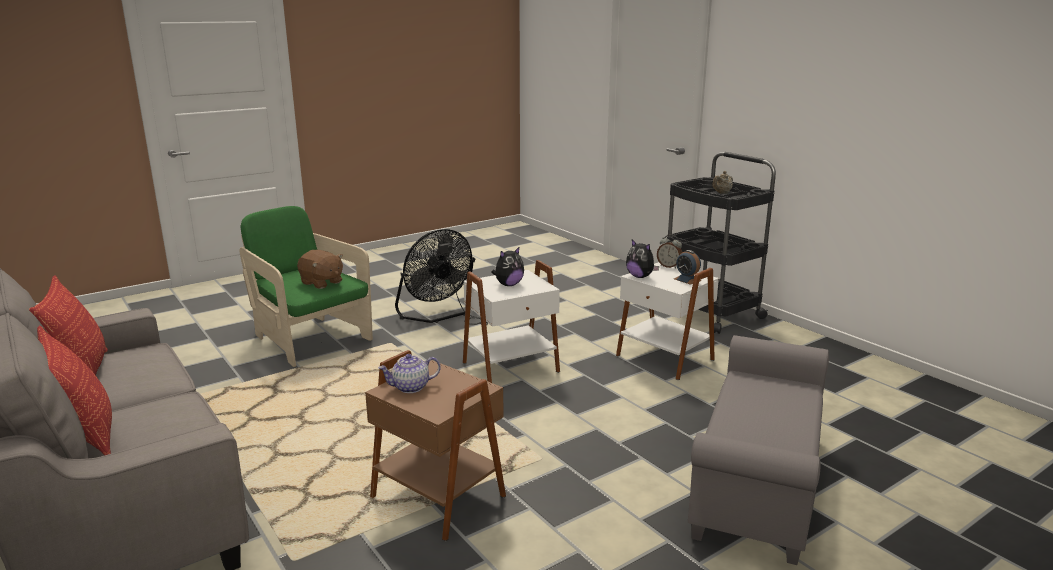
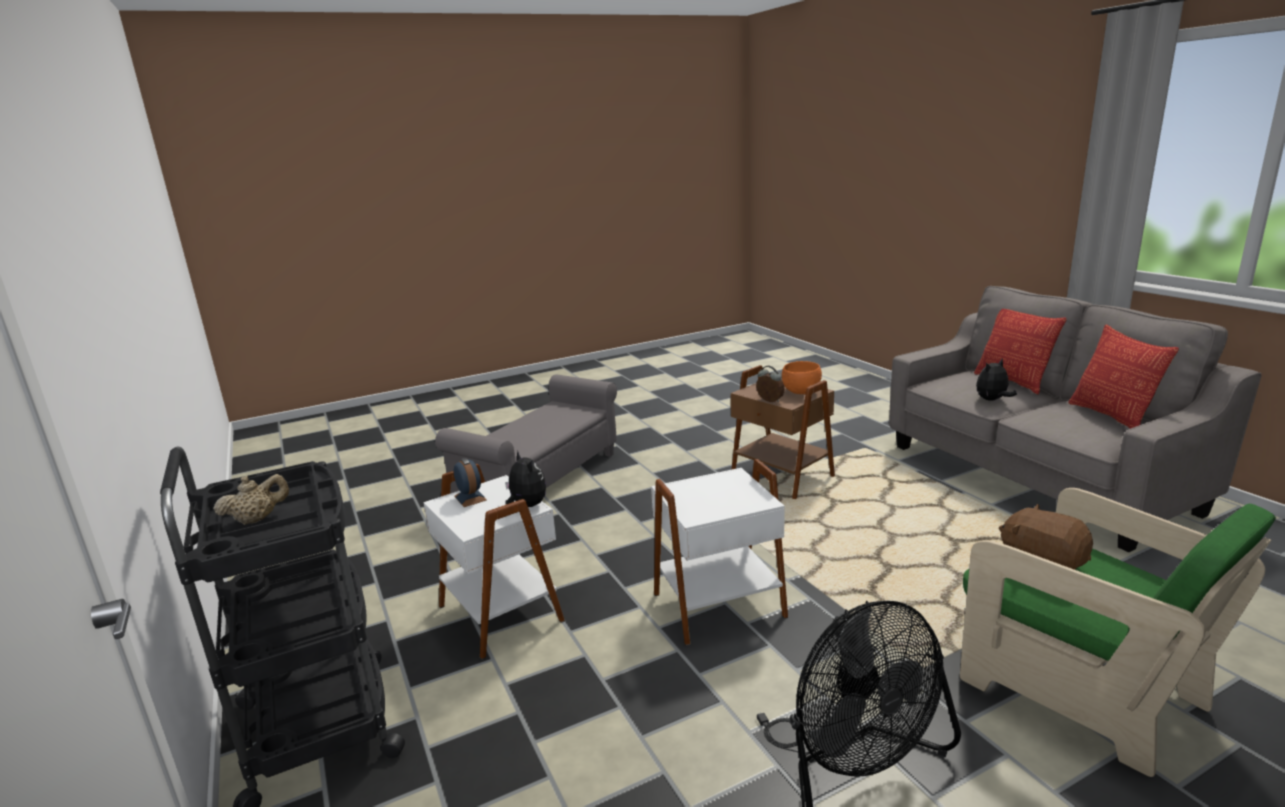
camera: 170 degrees left, 0 degrees up
teapot [378,354,441,393] -> orange bowl [782,361,822,394]
plush toy [491,246,524,286] -> plush toy moved to [976,359,1017,401]
alarm clock [657,234,683,269] -> alarm clock moved to [756,366,785,402]

